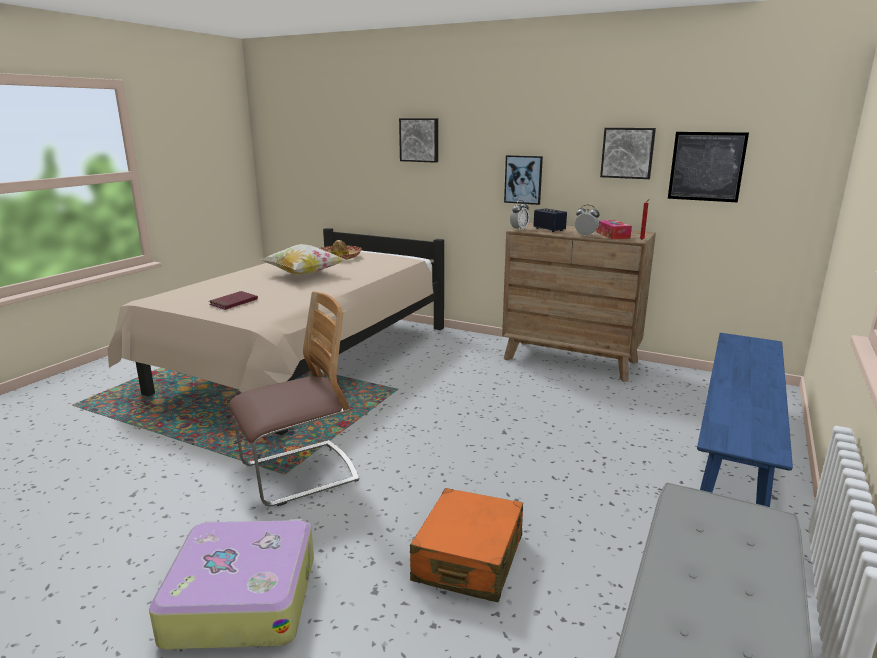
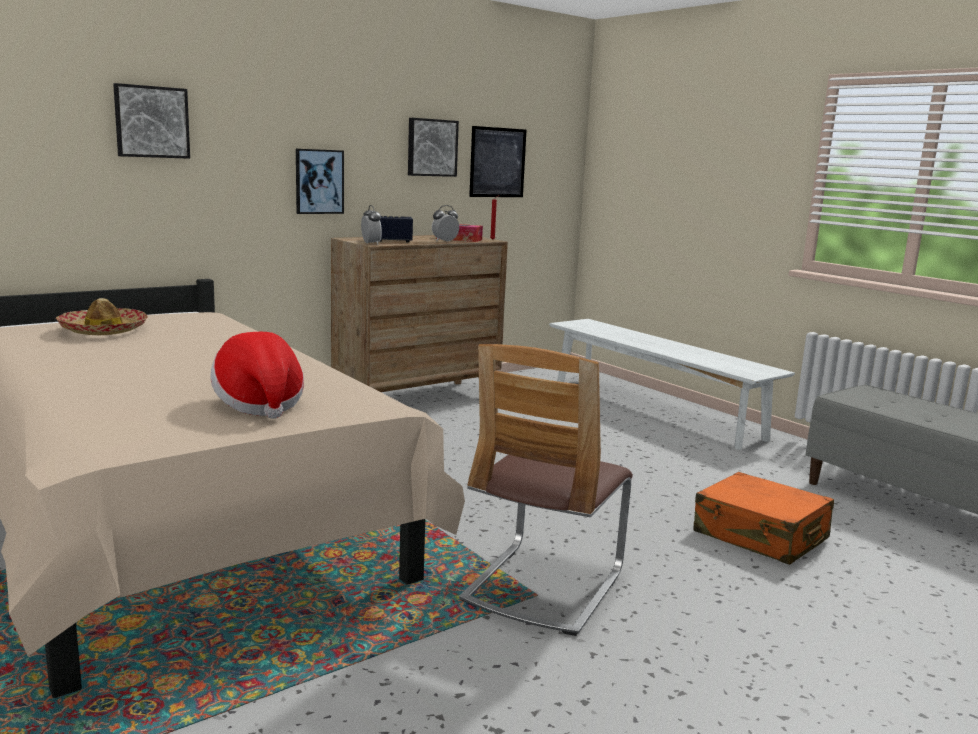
camera: 65 degrees left, 5 degrees down
suitcase [149,519,314,650] -> none
red book [209,291,258,310] -> hat [210,332,304,419]
chair [229,292,359,506] -> chair turned 150 degrees counterclockwise [459,344,633,636]
pillow [262,244,346,275] -> none
blue bench [697,333,793,507] -> white bench [549,319,795,450]

